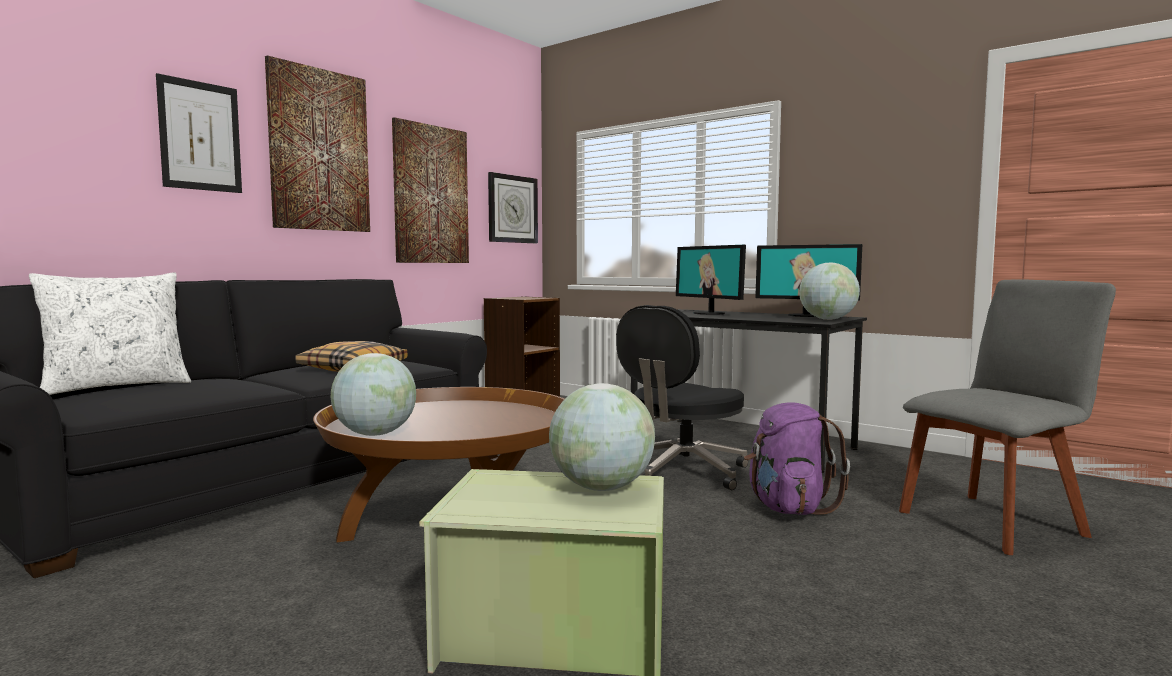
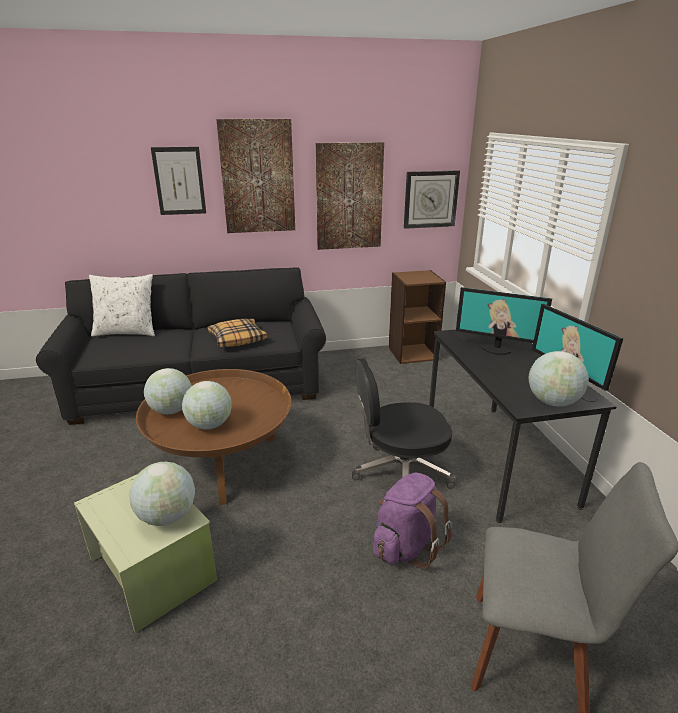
camera: 40 degrees right, 20 degrees up
monitor [676,245,746,315] -> monitor turned 75 degrees counterclockwise [456,287,552,355]
none -> globe [182,381,232,430]

